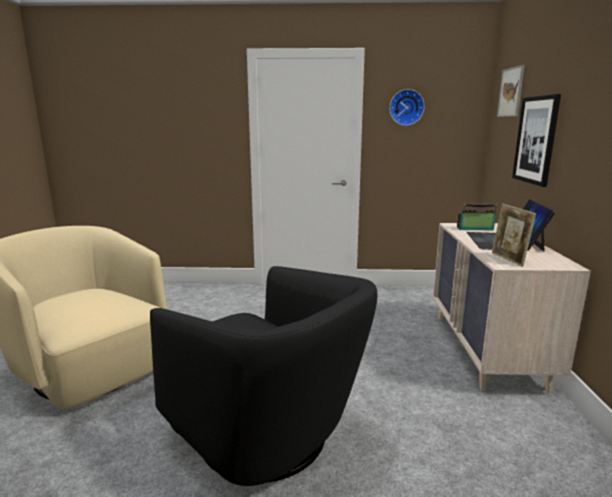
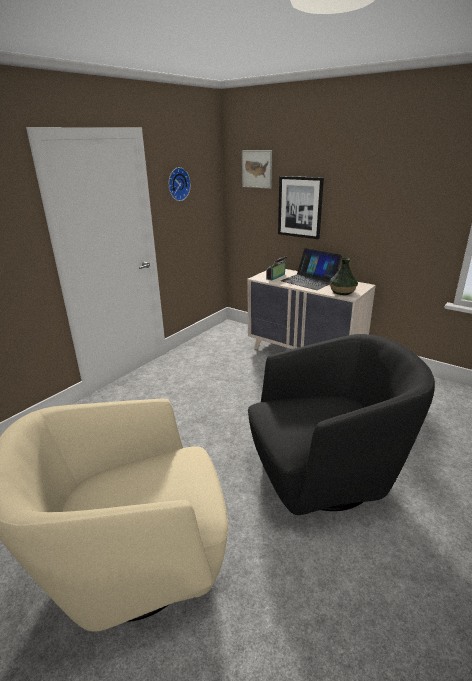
camera: 55 degrees left, 10 degrees up
picture frame [492,204,536,267] -> vase [329,258,358,295]

